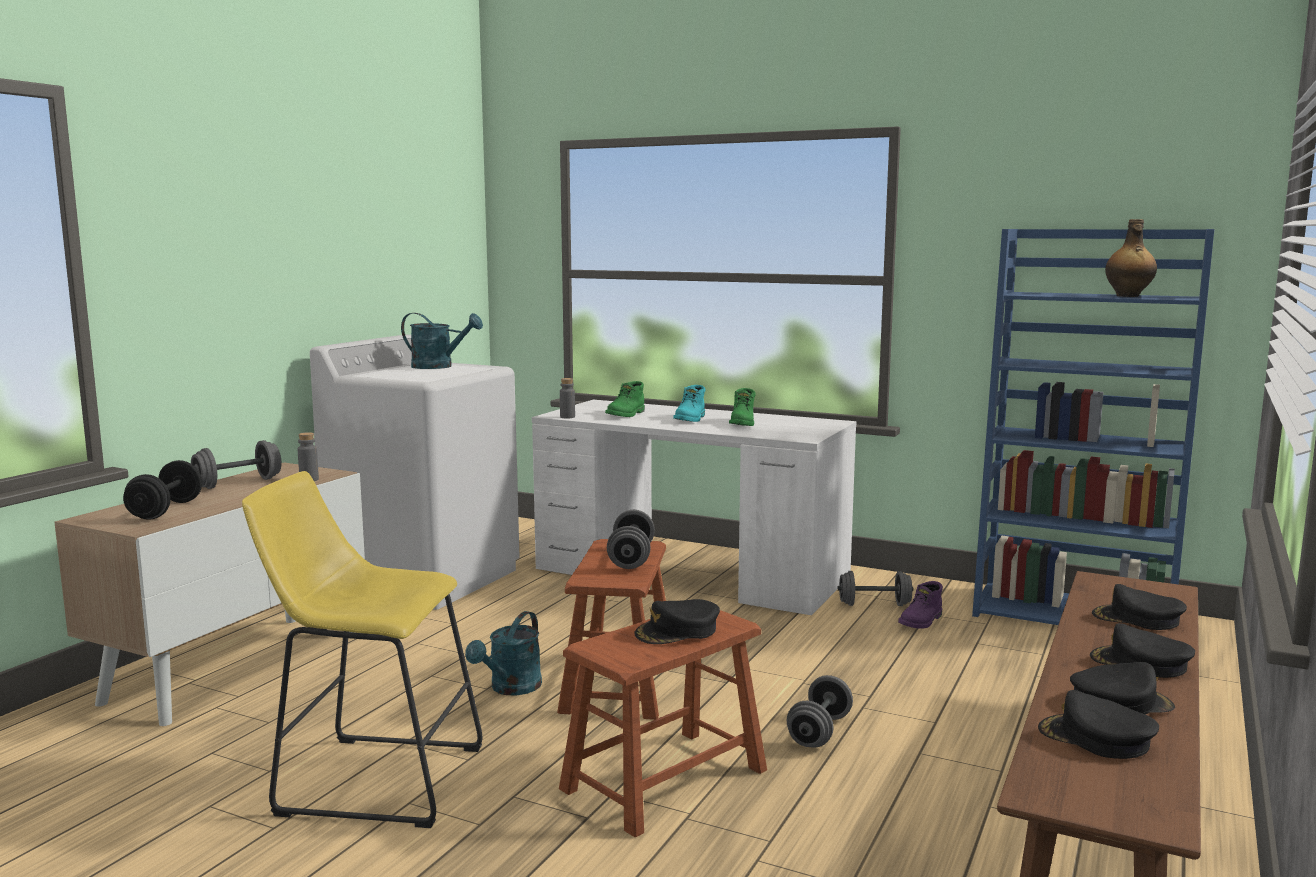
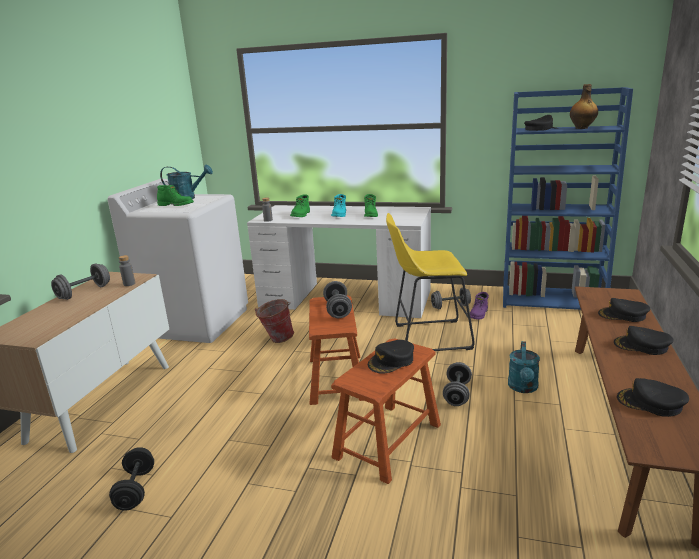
camera: 10 degrees left, 10 degrees up
black dumbbell [123,460,202,520] -> black dumbbell moved to [109,447,154,511]
yellow stool [242,471,482,828] -> yellow stool moved to [386,213,475,351]
turquoise watering can [465,611,542,695] -> turquoise watering can moved to [508,341,540,393]
black cap [1070,662,1175,714] -> black cap moved to [524,115,558,131]
none -> green boot [157,185,194,206]
none -> bucket [255,299,294,343]

